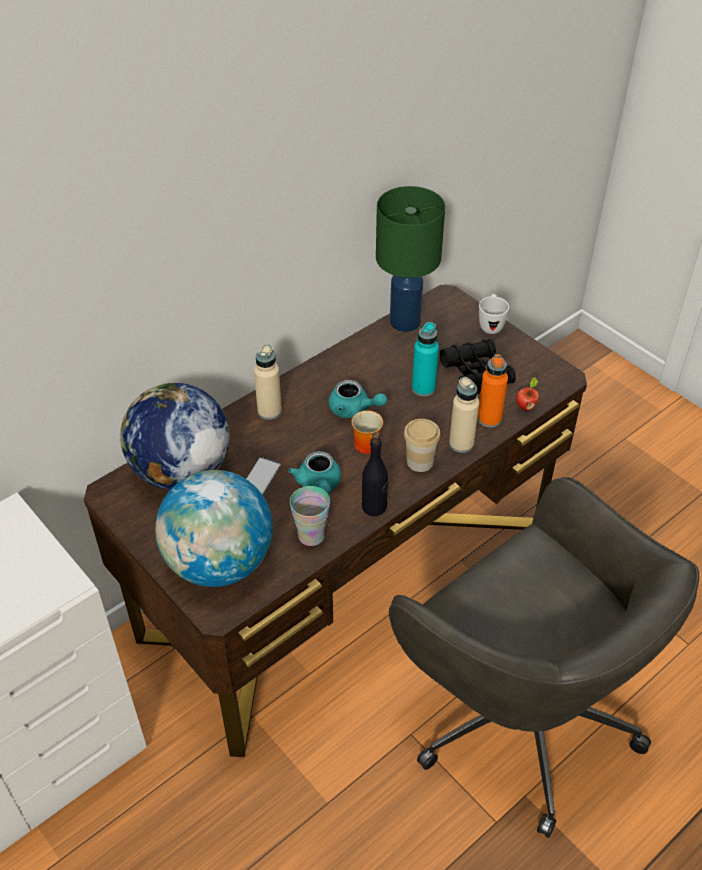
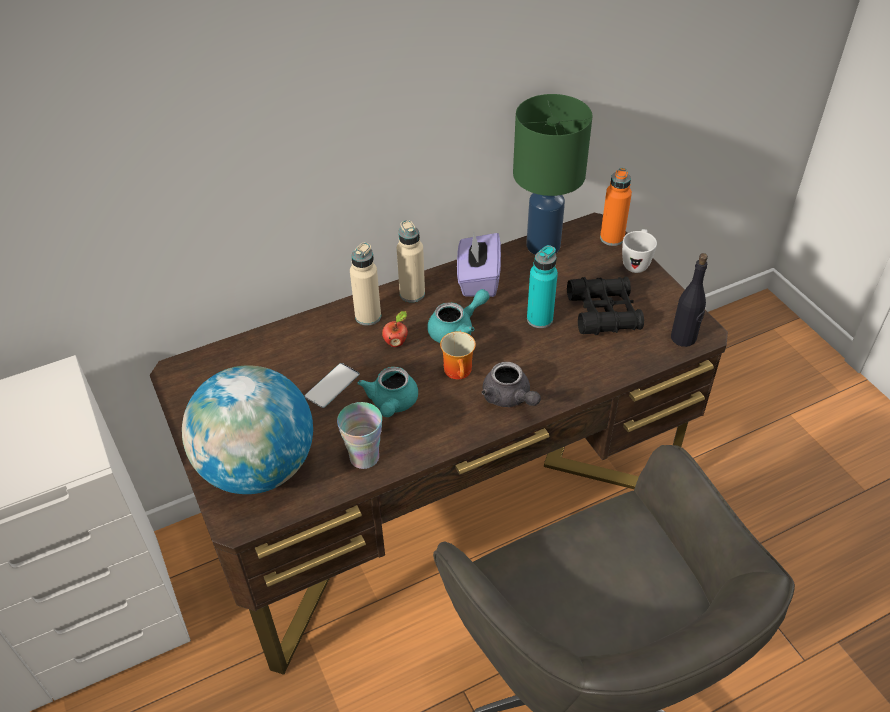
camera: 15 degrees right, 0 degrees up
globe [119,383,230,490] -> none
turquoise teapot [328,380,387,418] -> turquoise teapot turned 75 degrees counterclockwise [427,289,489,343]
black bottle [362,432,389,517] -> black bottle moved to [671,253,708,347]
cup [404,419,441,472] -> grey teapot [482,362,541,407]
beige bottle [449,377,479,453] -> beige bottle moved to [397,220,425,303]
orange bottle [477,354,508,428] -> orange bottle moved to [600,168,632,246]
apple [516,377,539,411] -> apple moved to [382,311,408,347]
none -> purple tissue box [457,232,501,297]

